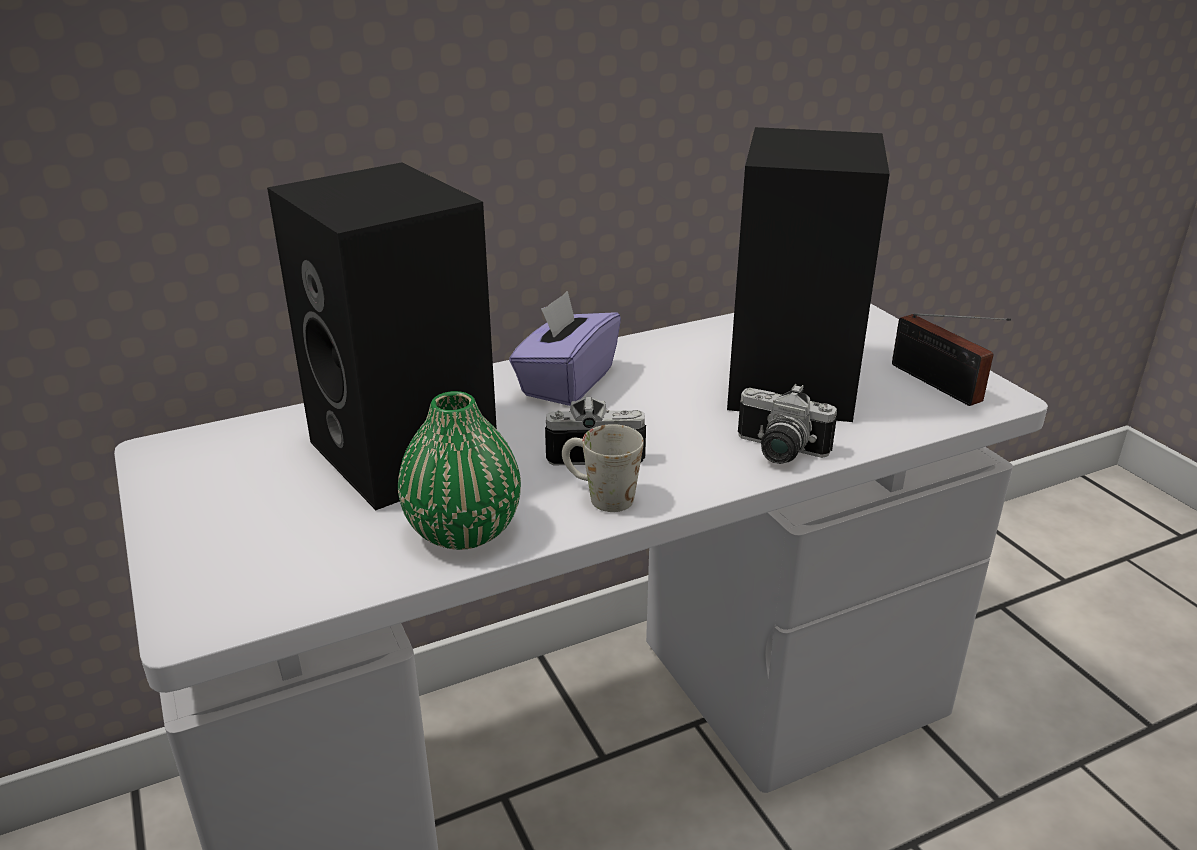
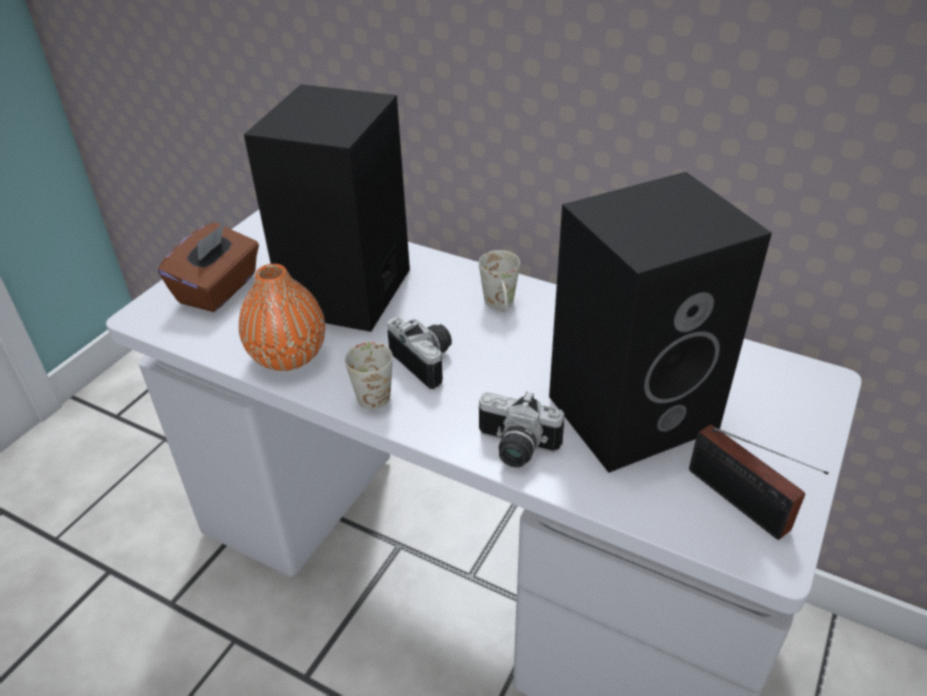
camera: 55 degrees right, 10 degrees up
green vase [398,391,521,550] -> orange vase [239,264,325,371]
purple tissue box [509,291,621,406] -> white mug [479,250,520,312]
camera [738,384,837,464] -> camera turned 60 degrees counterclockwise [479,391,565,468]
radio [892,313,1011,406] -> radio turned 60 degrees counterclockwise [689,425,829,540]
none -> brown tissue box [158,222,259,312]

